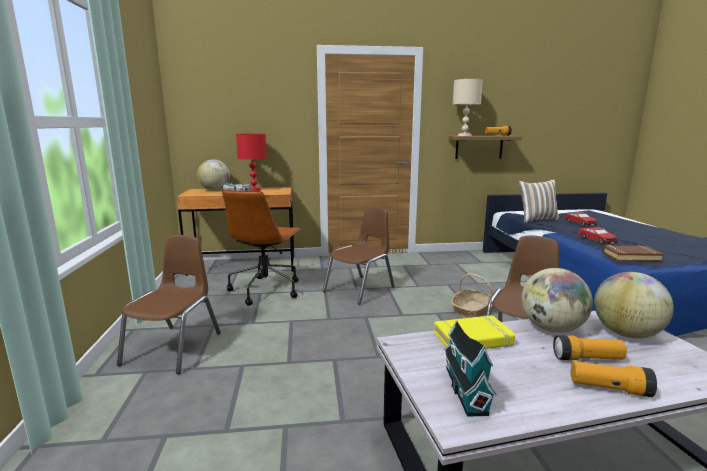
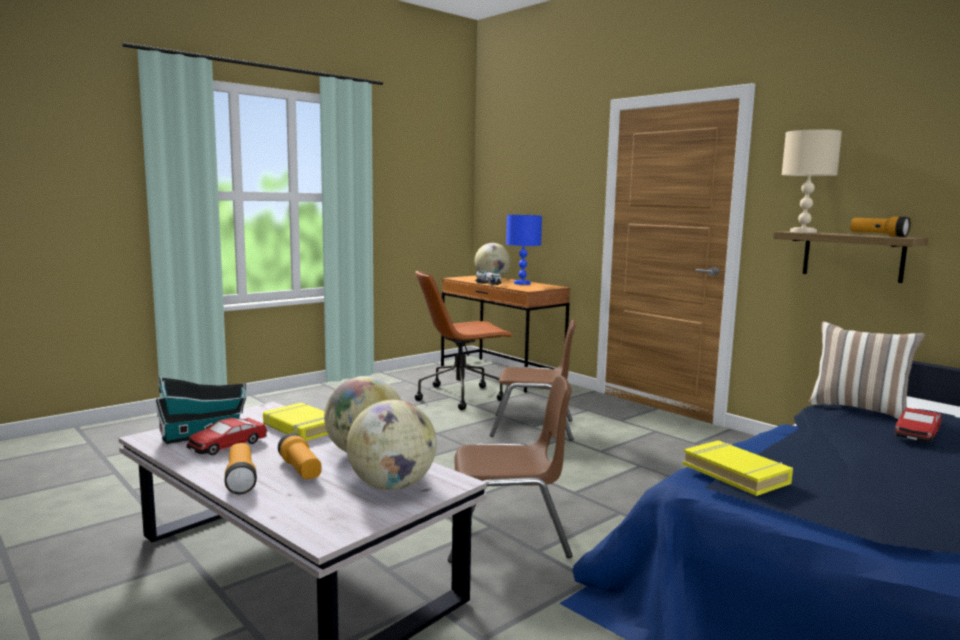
camera: 55 degrees right, 5 degrees down
brown chair [117,235,221,374] -> none
red table lamp [236,134,267,191] -> blue table lamp [506,215,542,285]
basket [451,273,493,318] -> none
toy car [578,227,618,244] -> toy car moved to [186,418,267,455]
brown book [602,245,664,262] -> yellow book [683,440,793,496]

